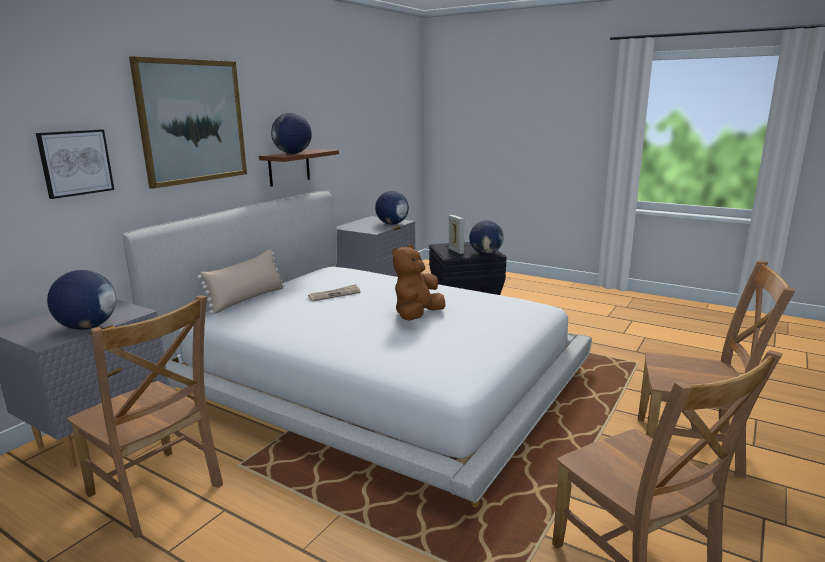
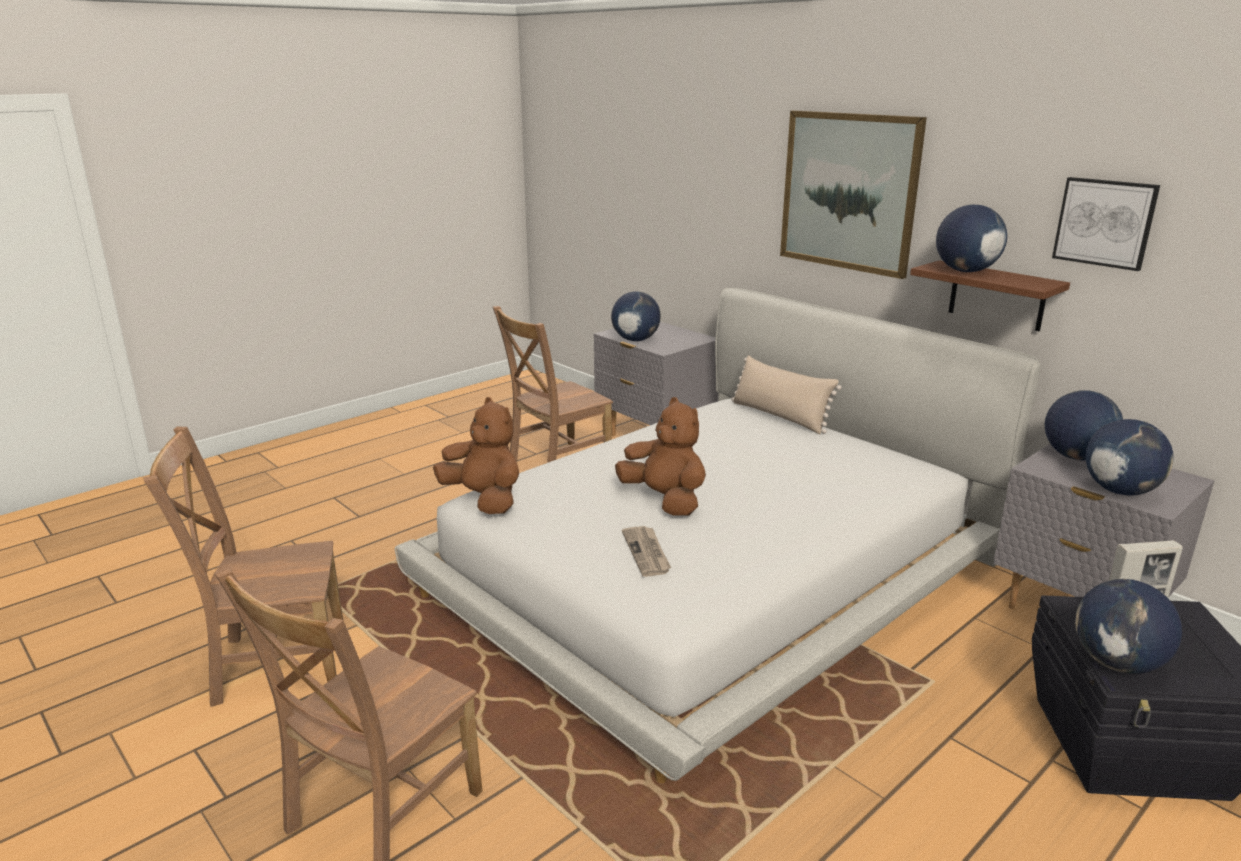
camera: 105 degrees right, 5 degrees up
picture [36,129,114,199] -> picture moved to [1052,177,1160,271]
newspaper [308,284,361,301] -> newspaper moved to [622,526,671,577]
none -> brown plush toy [433,397,519,514]
none -> globe [1045,390,1123,461]

